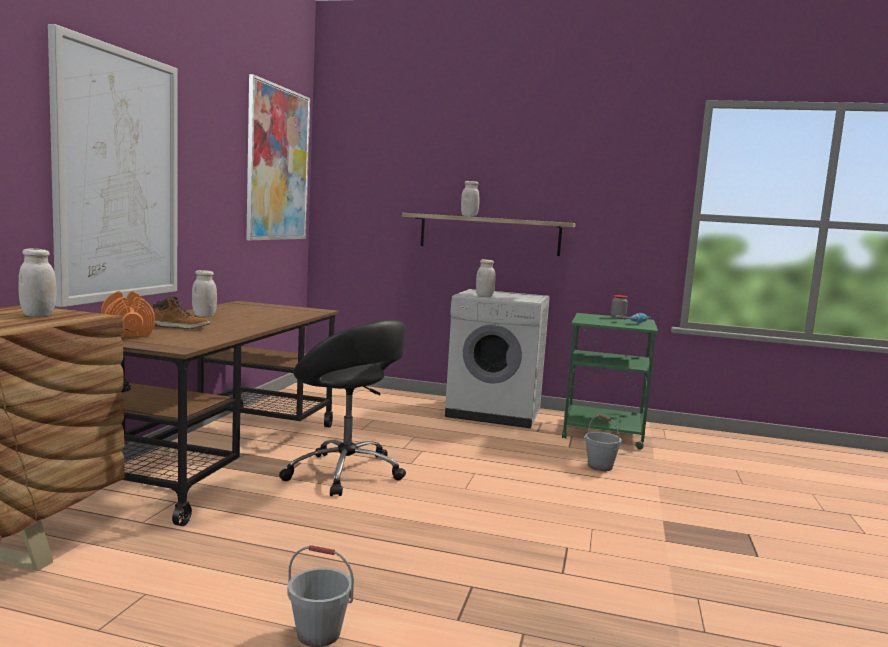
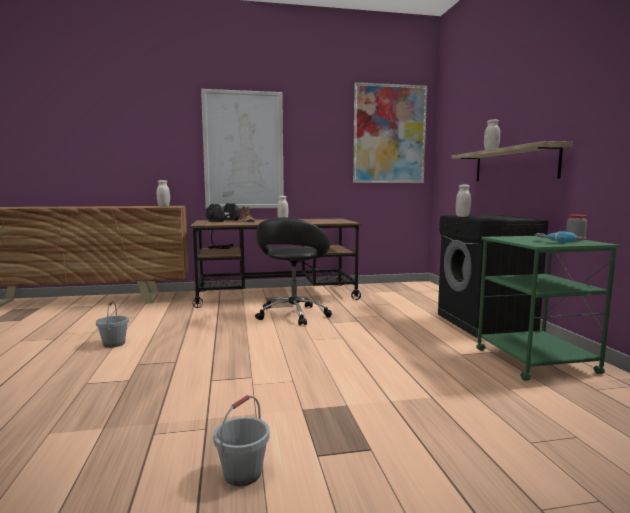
camera: 65 degrees right, 0 degrees up
orange dumbbell [101,291,155,337] -> black dumbbell [206,203,240,222]
white washing machine [445,289,550,428] -> black washing machine [438,215,549,338]
grey bucket [585,415,622,471] -> grey bucket moved to [213,395,270,486]

